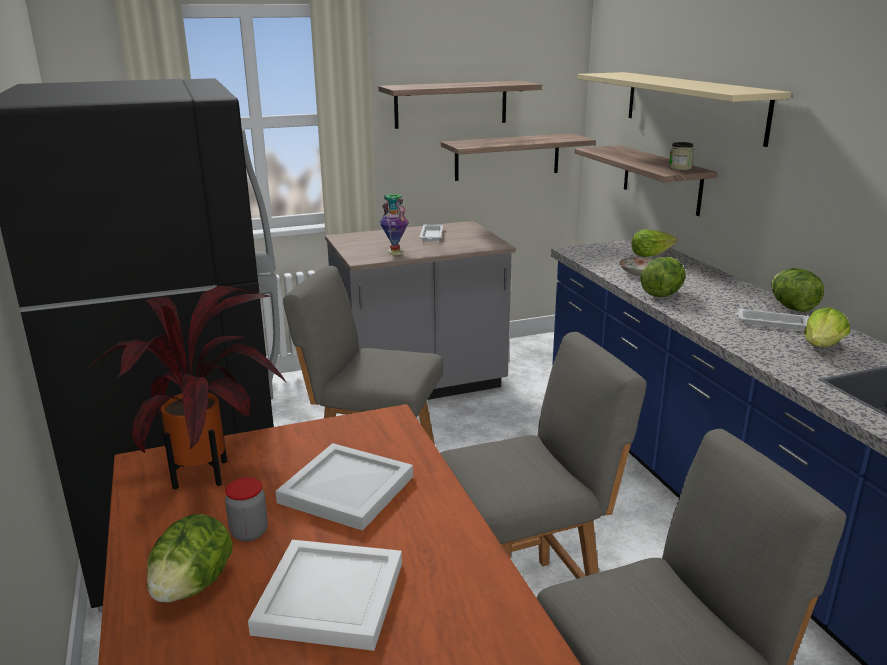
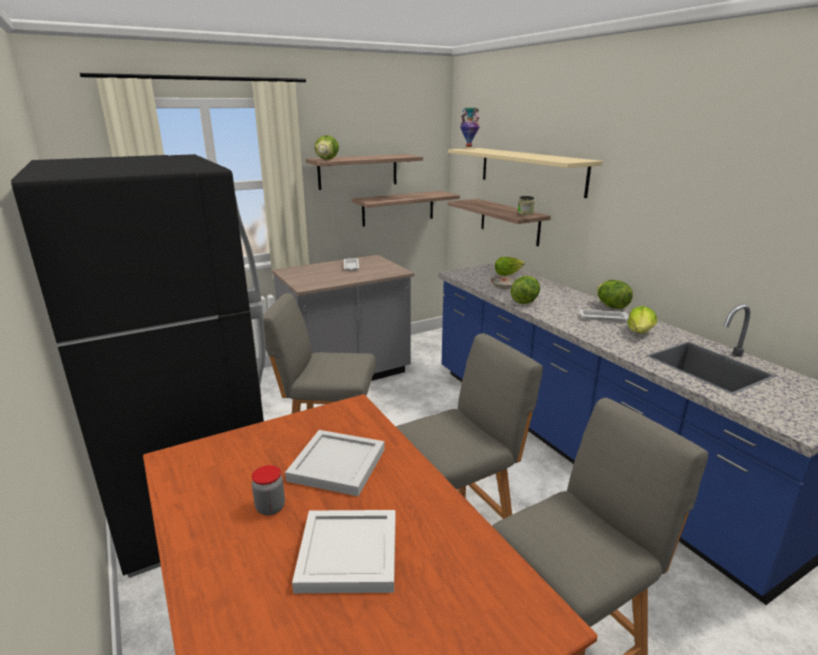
camera: 10 degrees left, 0 degrees up
potted plant [85,286,286,490] -> none
lettuce [147,514,233,603] -> lettuce moved to [315,135,339,160]
vase [380,194,409,255] -> vase moved to [460,108,480,149]

